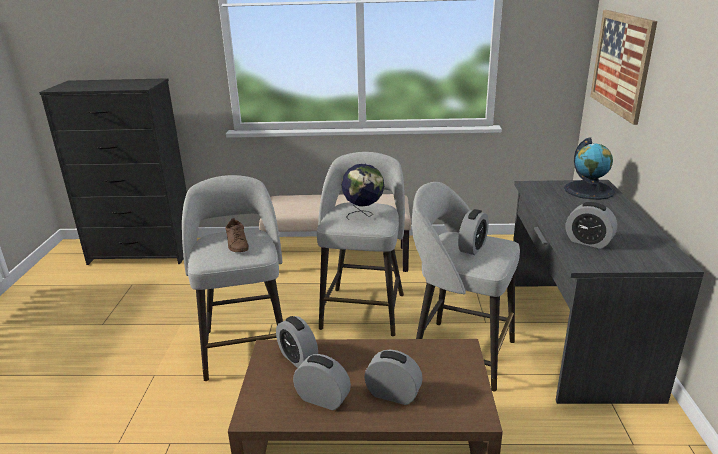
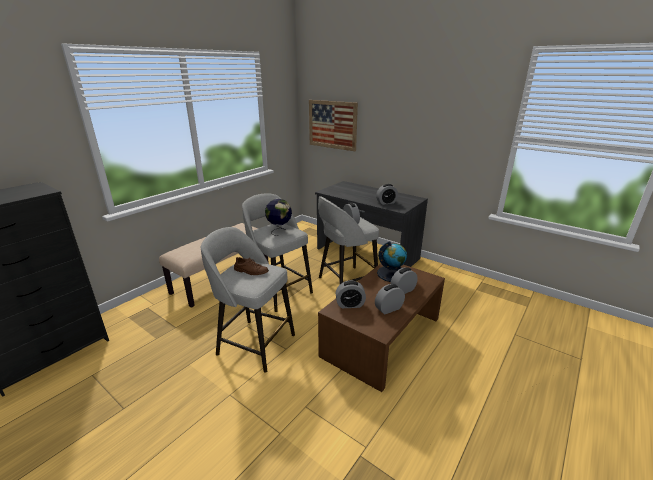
camera: 55 degrees left, 0 degrees up
globe [564,137,615,200] -> globe moved to [377,241,407,282]

